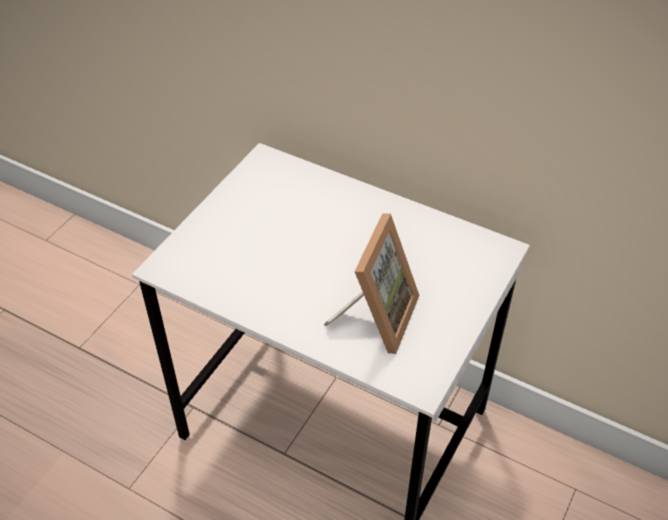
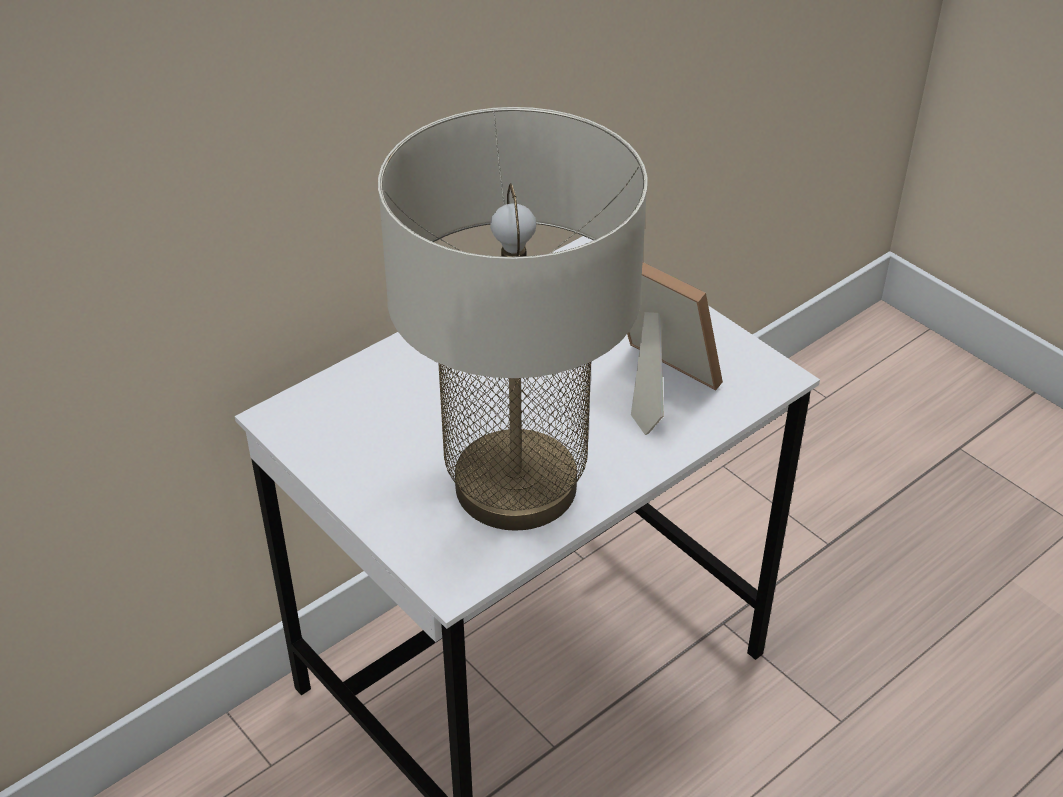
camera: 70 degrees left, 5 degrees down
none -> table lamp [378,107,648,530]

